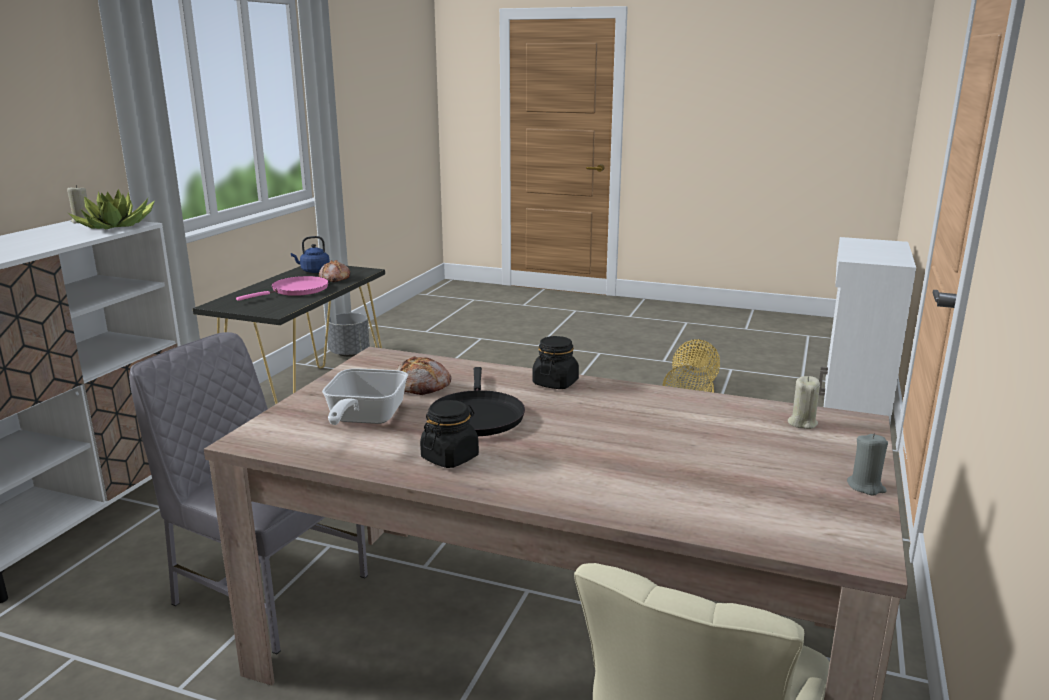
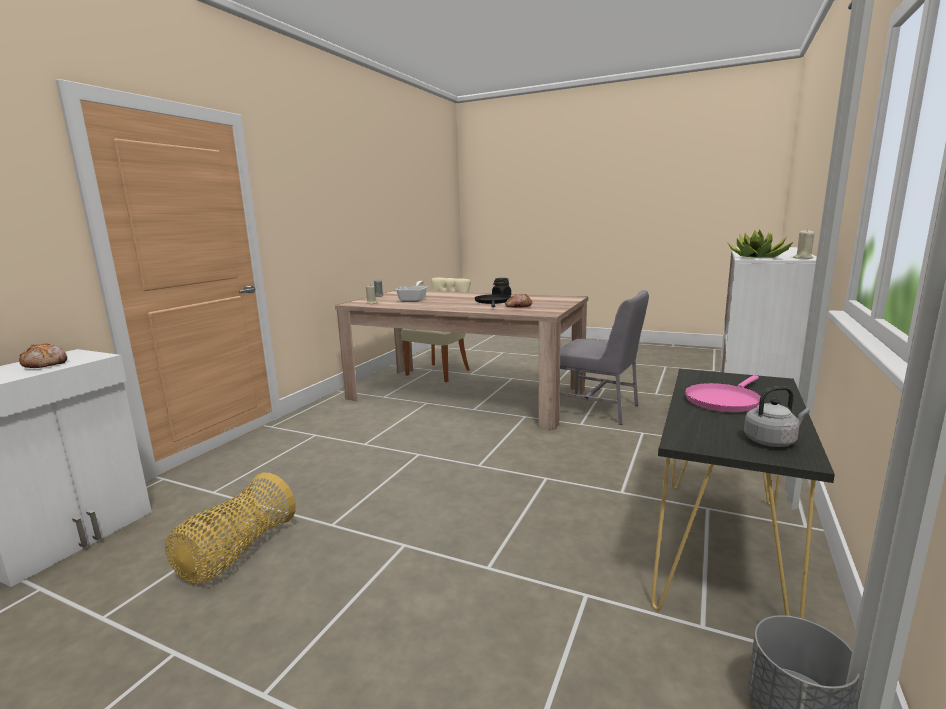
camera: 175 degrees left, 5 degrees down
blue kettle [291,236,330,273] -> grey kettle [744,386,810,447]
bread [319,260,350,282] -> bread moved to [19,343,67,368]
frying pan [322,368,408,425] -> frying pan moved to [396,281,427,302]
black jar [532,336,579,389] -> none

